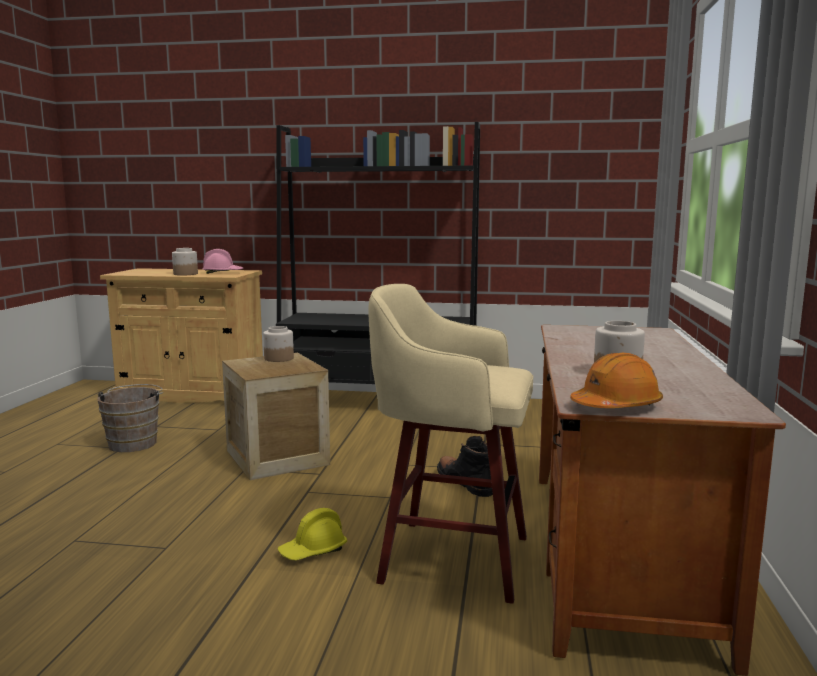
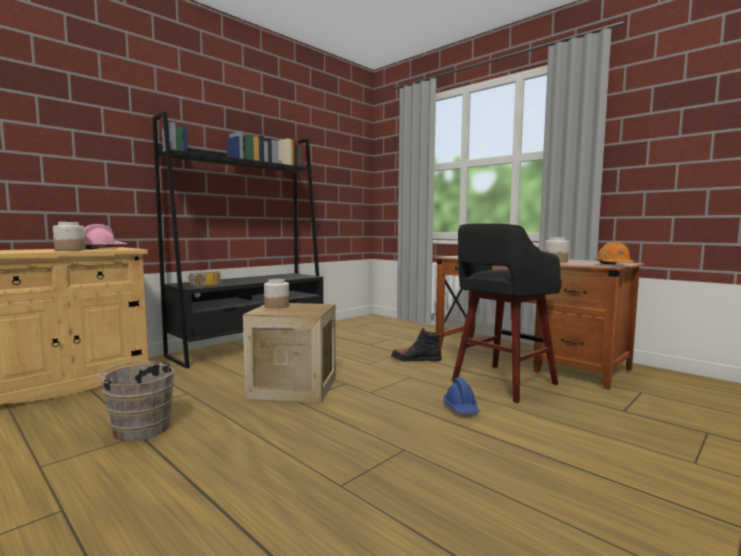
camera: 55 degrees left, 5 degrees down
yellow hard hat [277,508,347,560] -> blue hard hat [444,378,479,414]
beige stool [369,284,533,604] -> black stool [452,223,562,403]
none -> radio [188,271,221,287]

